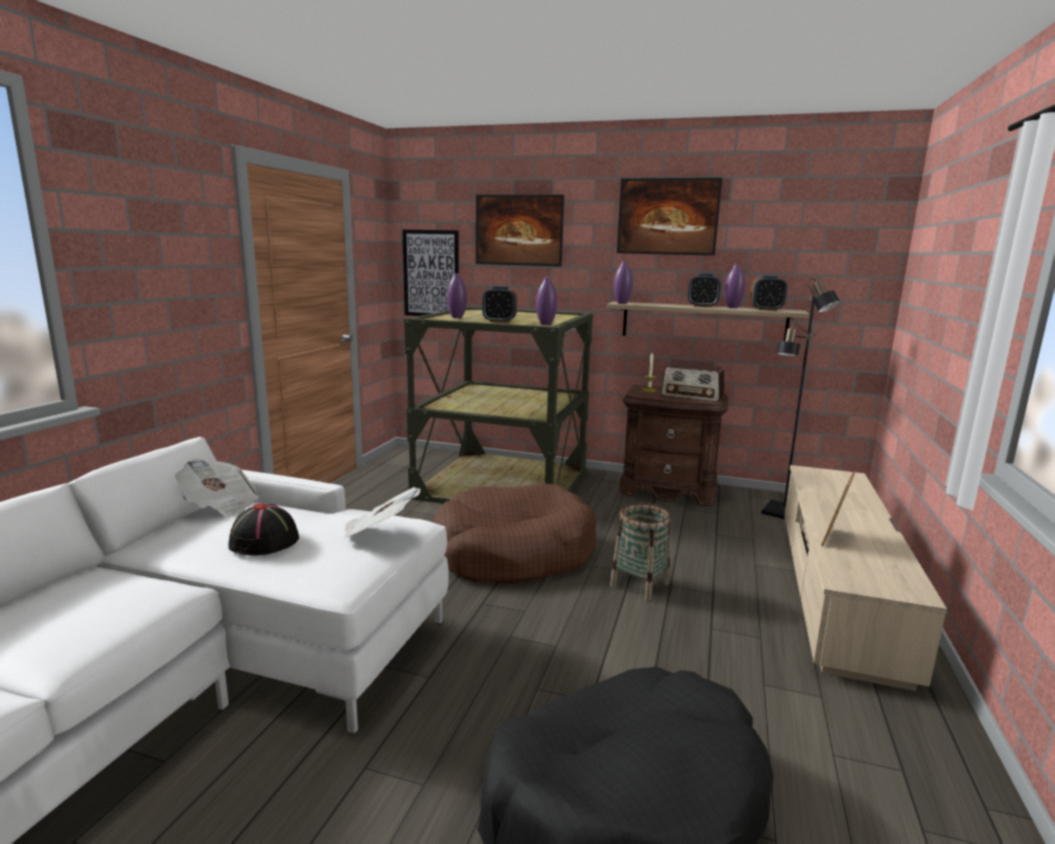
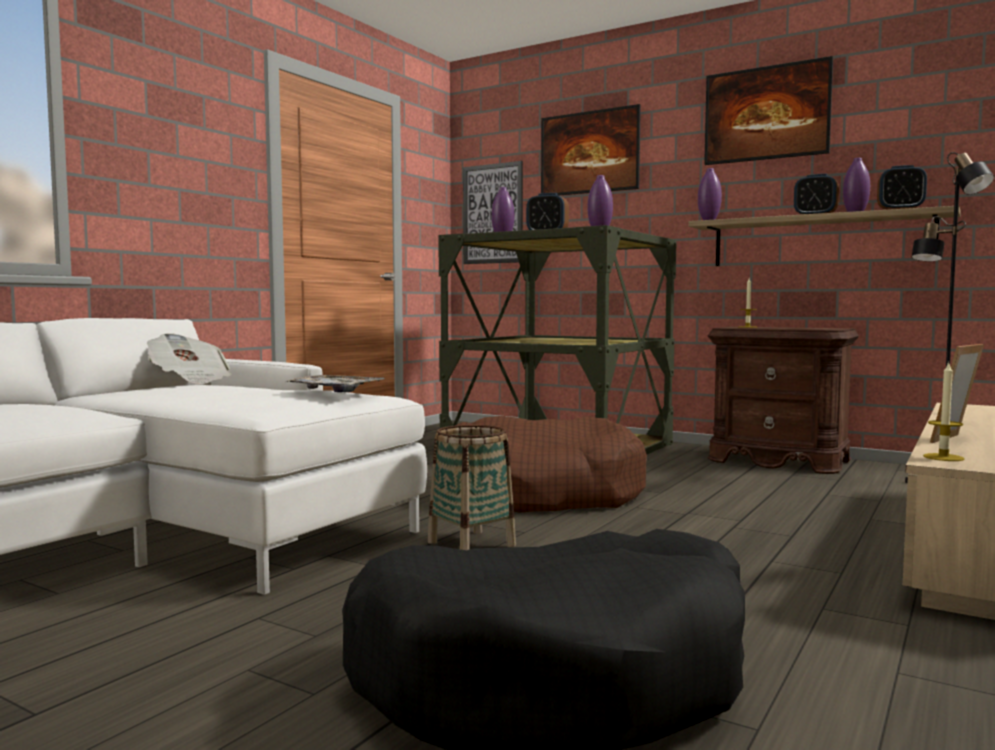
camera: 15 degrees right, 10 degrees down
black hat [228,503,299,555] -> none
newspaper [344,487,421,539] -> tray [287,375,385,392]
basket [610,503,670,601] -> basket moved to [428,425,516,550]
radio [660,363,724,402] -> none
none -> candle [923,361,965,461]

